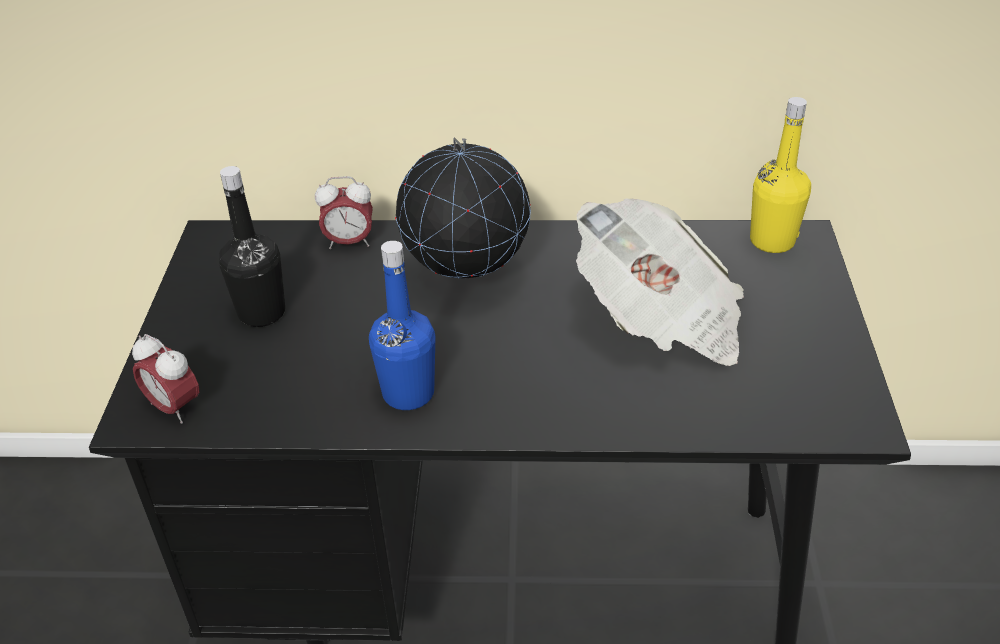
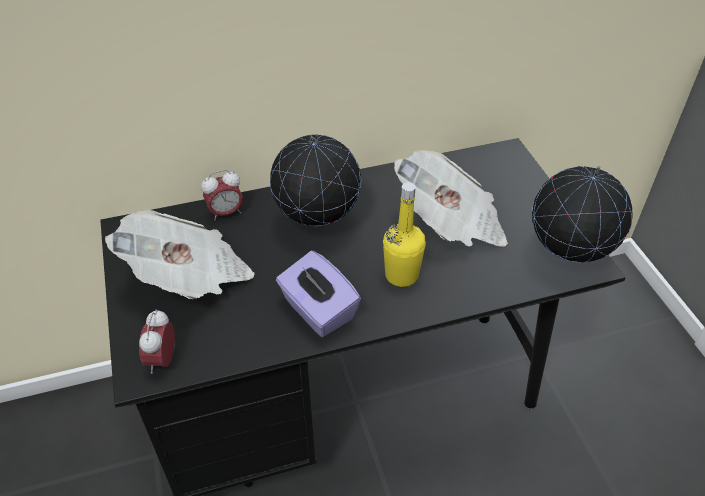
camera: 20 degrees left, 5 degrees up
alarm clock [132,334,200,424] -> alarm clock turned 75 degrees clockwise [139,309,175,374]
black bottle [219,166,285,327] -> newspaper [105,210,255,299]
blue bottle [369,241,435,410] -> purple tissue box [276,251,361,337]
yellow bottle [750,97,811,253] -> yellow bottle moved to [383,182,426,287]
none -> globe [532,166,633,263]

